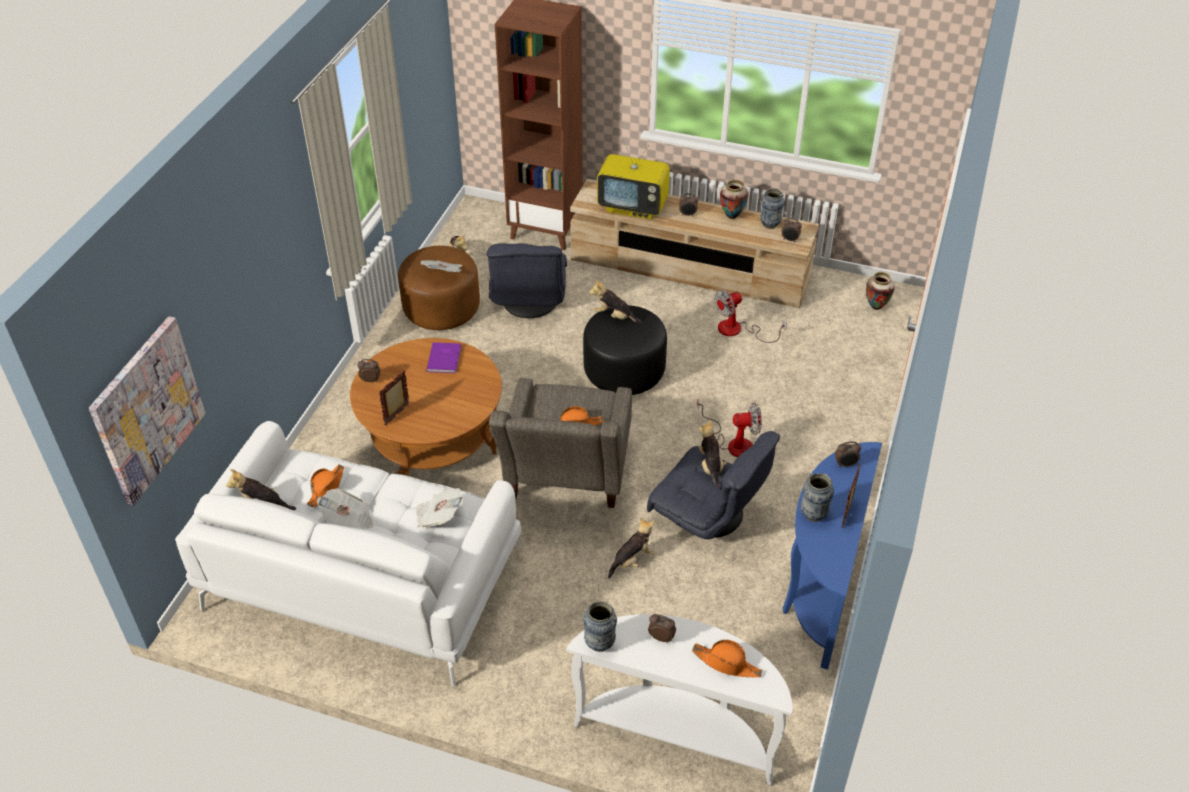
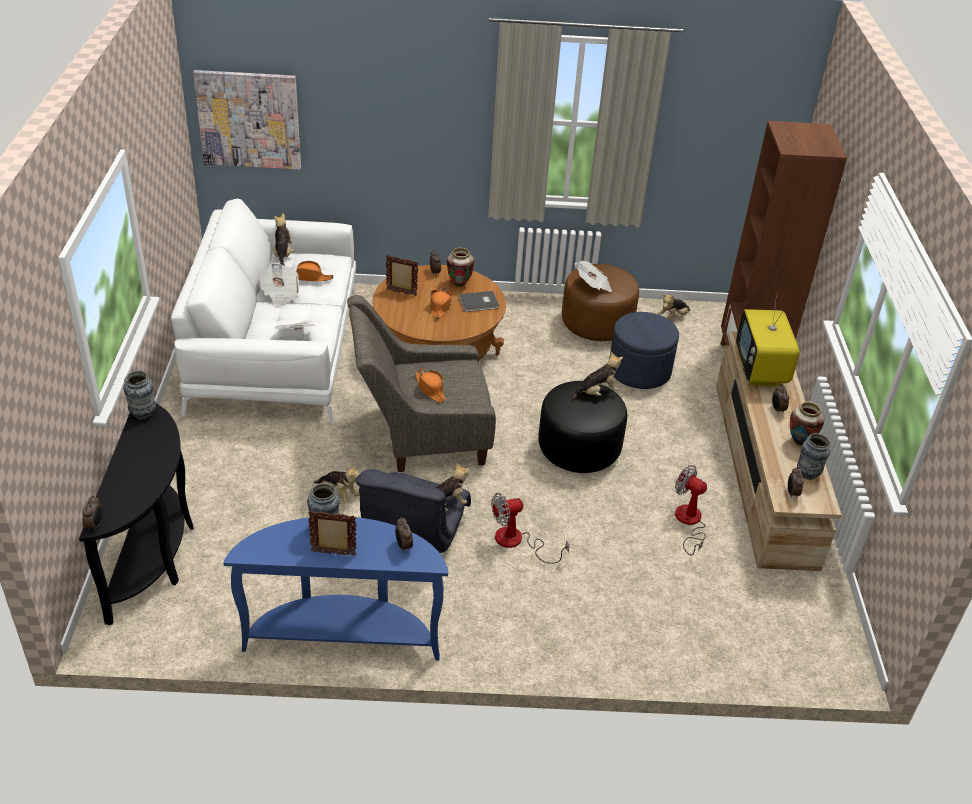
camera: 70 degrees right, 5 degrees down
purple book [426,342,461,373] -> grey book [459,291,499,312]
grey armchair [486,243,567,318] -> blue ottoman [609,312,679,389]
white console table [566,614,793,785] -> black console table [79,403,194,625]
plush toy [589,279,642,324] -> plush toy turned 60 degrees clockwise [571,352,623,401]
alarm clock [648,614,676,643] -> alarm clock moved to [82,495,103,532]
orange hat [692,640,762,677] -> orange hat moved to [430,288,451,319]
fan [697,400,762,457] -> fan turned 90 degrees clockwise [491,493,570,564]
vase [866,272,895,310] -> vase moved to [447,248,475,287]

